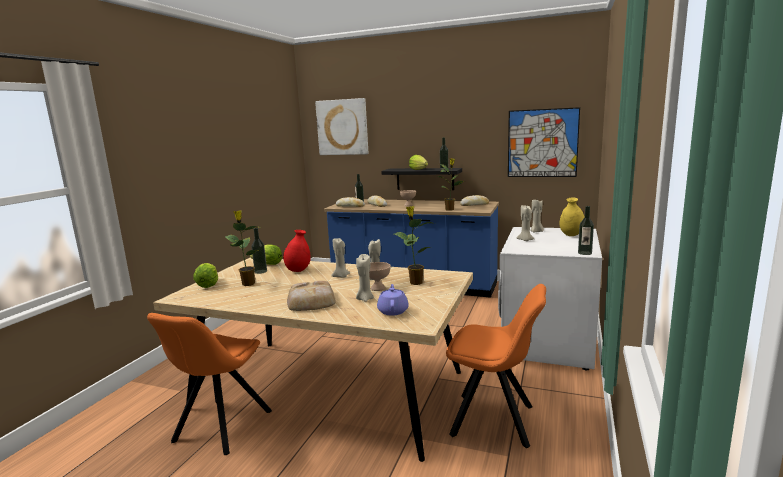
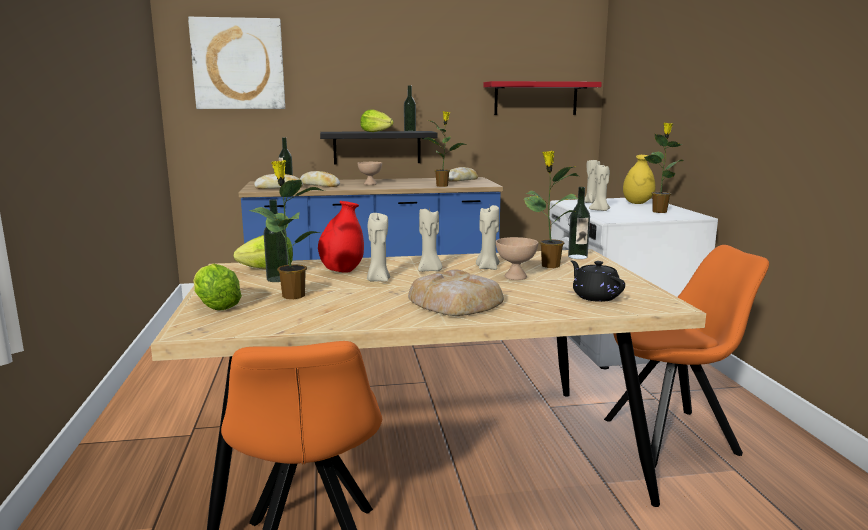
camera: 30 degrees left, 0 degrees up
beige candle [356,254,374,302] -> beige candle moved to [367,213,390,282]
purple teapot [377,284,409,316] -> black teapot [571,260,625,302]
picture [508,107,580,177] -> red shelf [483,81,602,115]
bottle [578,206,594,255] -> bottle moved to [568,187,590,259]
none -> potted plant [644,123,683,213]

